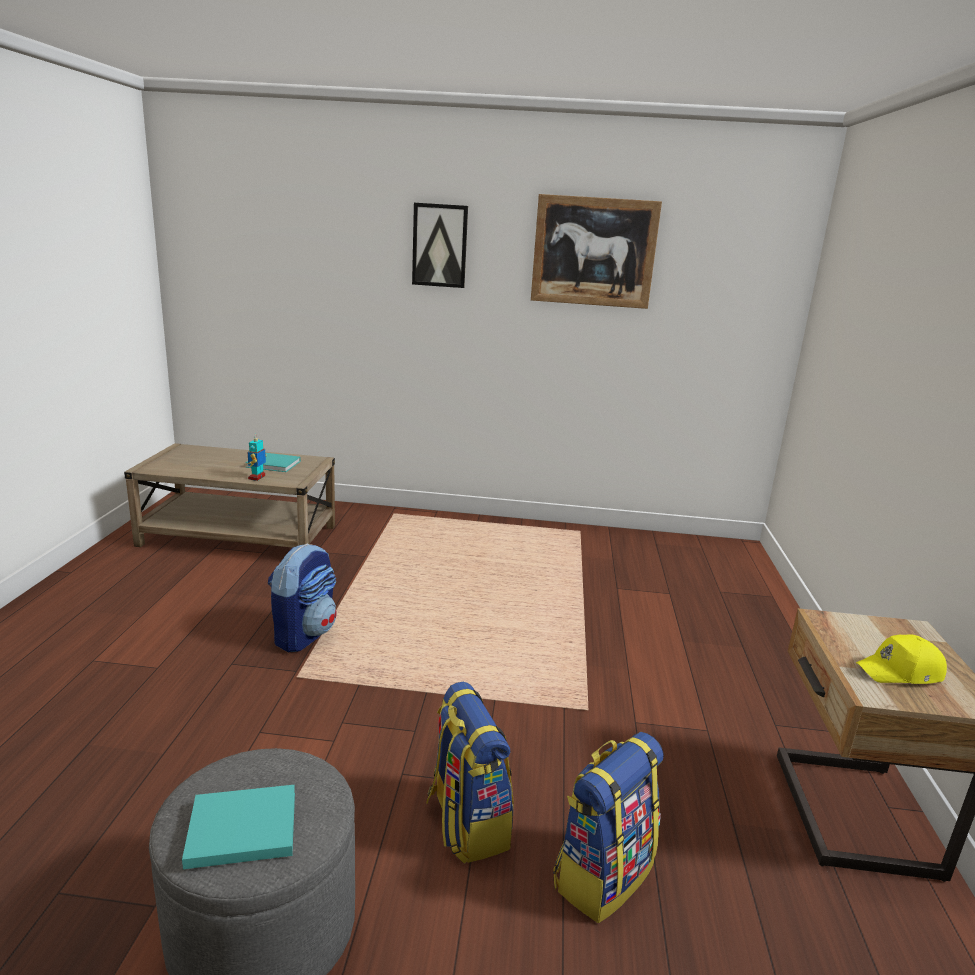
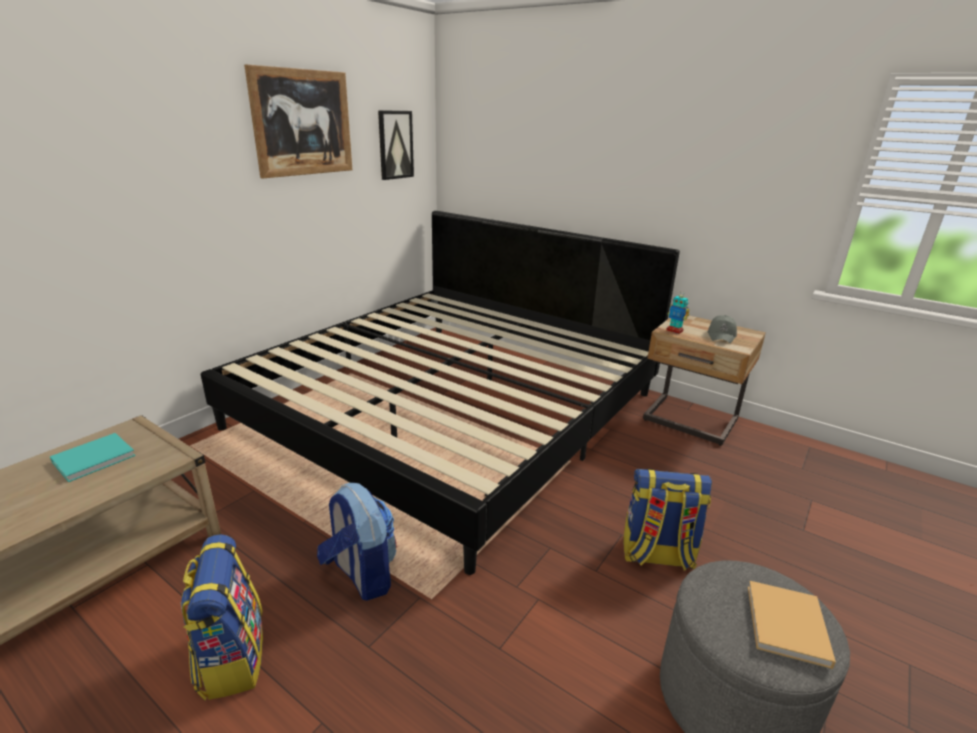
camera: 60 degrees left, 5 degrees up
turquoise book [182,785,295,869] -> beige book [748,581,836,669]
toy robot [248,434,267,481] -> toy robot moved to [666,294,690,334]
picture [412,203,468,288] -> picture moved to [378,110,414,180]
backpack [553,732,664,923] -> backpack moved to [181,534,263,701]
yellow cap [856,634,947,684] -> grey cap [708,315,737,343]
none -> bed [201,211,680,575]

